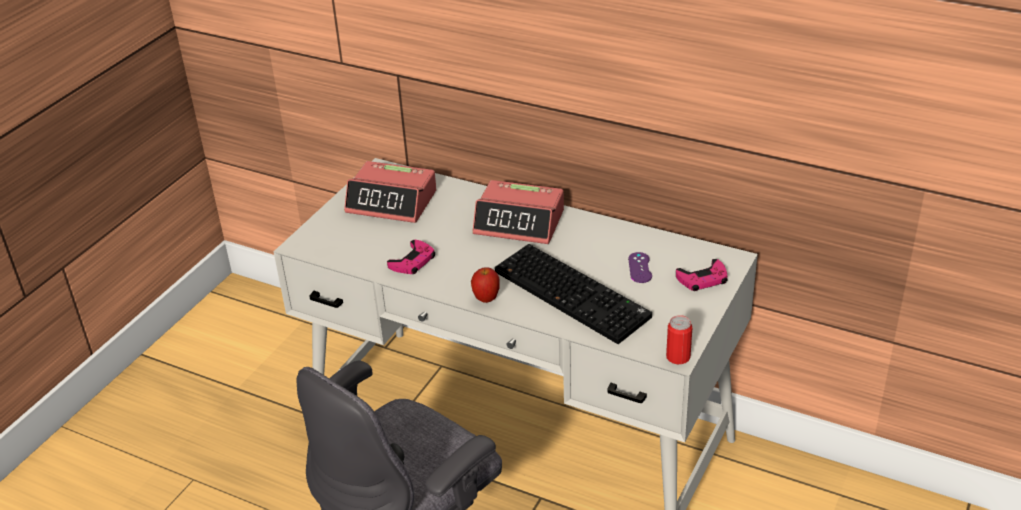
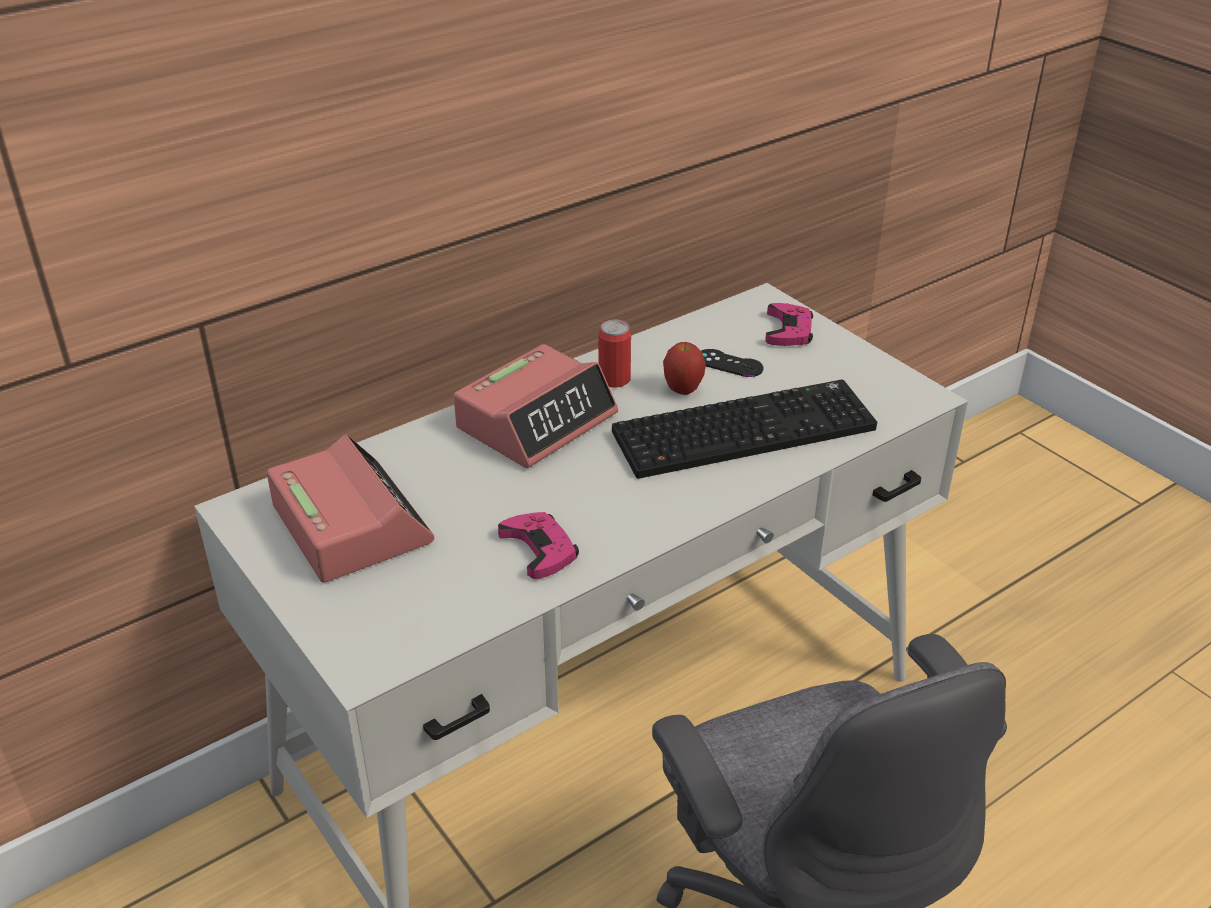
camera: 65 degrees left, 0 degrees up
alarm clock [344,161,436,223] -> alarm clock turned 75 degrees counterclockwise [267,434,435,583]
apple [471,267,500,303] -> apple moved to [663,342,706,395]
purple game controller [628,252,652,283] -> black game controller [701,349,763,377]
can [666,315,692,364] -> can moved to [598,320,631,388]

